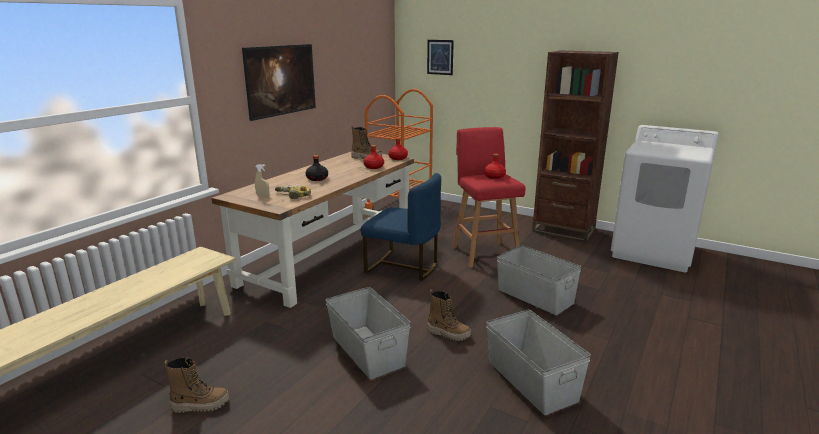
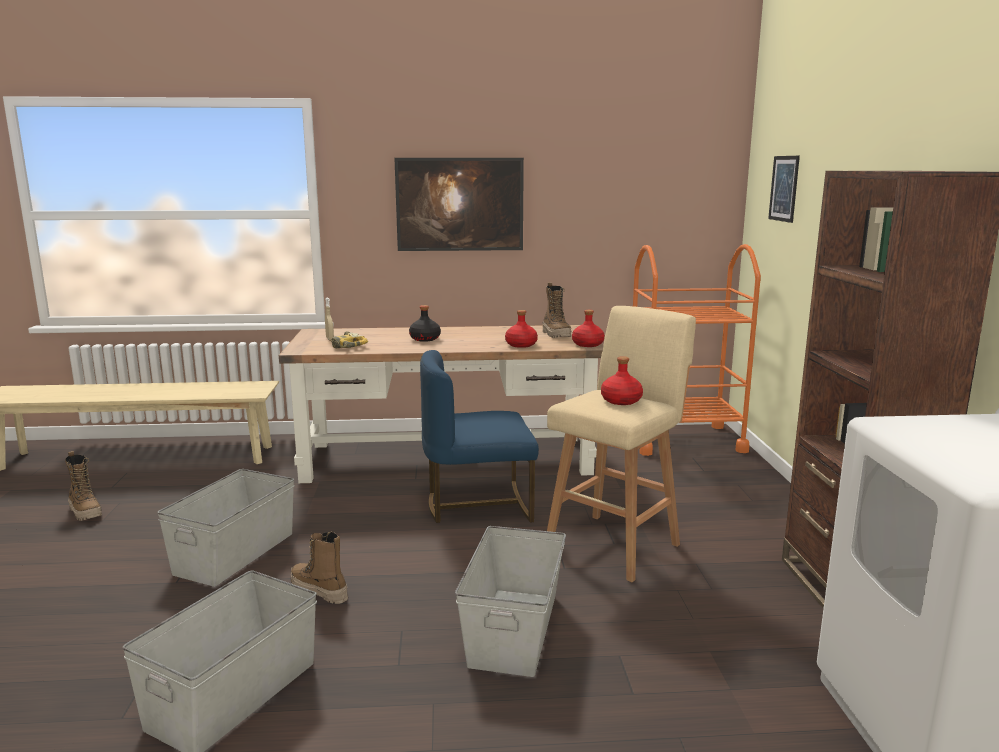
camera: 55 degrees right, 5 degrees down
blue chair [361,173,441,281] -> blue chair turned 90 degrees clockwise [420,350,539,523]
boot [427,289,471,341] -> boot turned 135 degrees clockwise [290,532,348,604]
red stool [453,127,526,268] -> beige stool [547,306,696,582]

